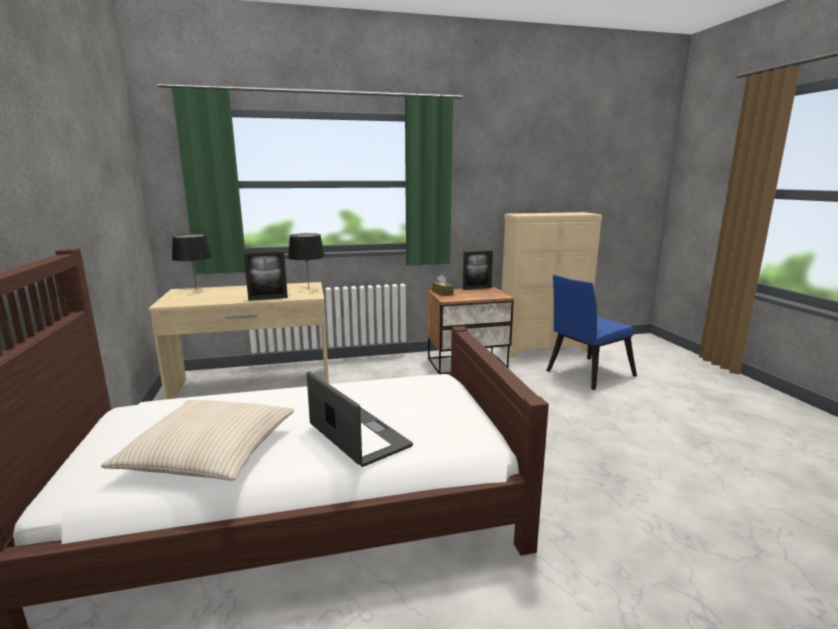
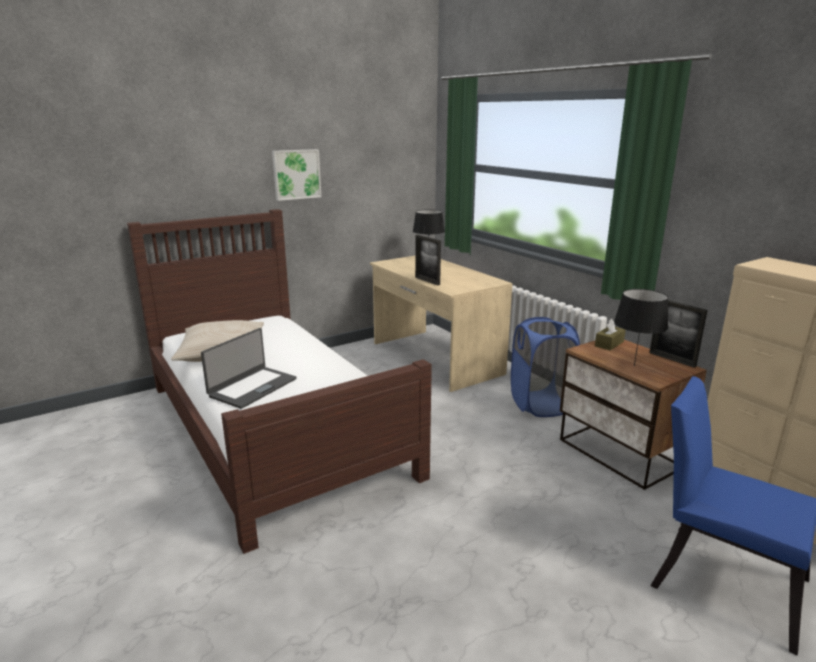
camera: 70 degrees right, 5 degrees up
black table lamp [288,233,325,290] -> black table lamp moved to [614,289,668,367]
none -> picture [272,149,321,201]
none -> blue laundry basket [511,317,580,417]

